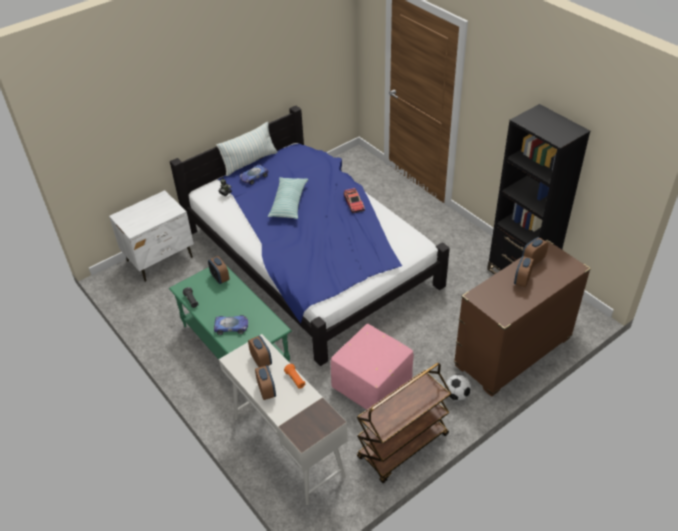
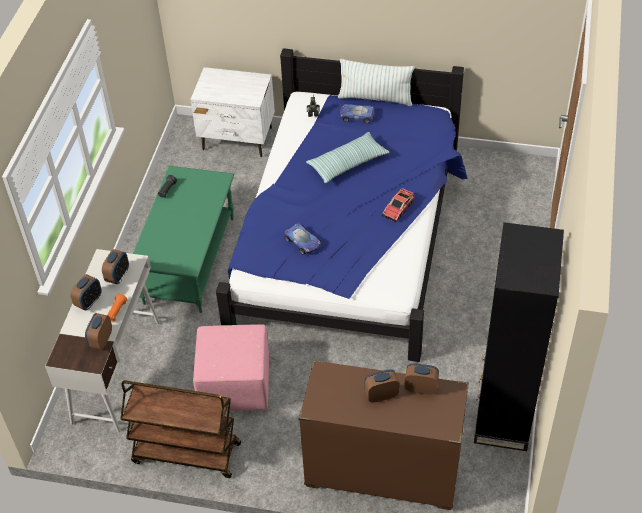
camera: 50 degrees right, 5 degrees up
alarm clock [208,256,230,284] -> alarm clock moved to [85,313,112,350]
toy car [214,315,248,335] -> toy car moved to [284,223,321,254]
football [445,374,471,401] -> none

